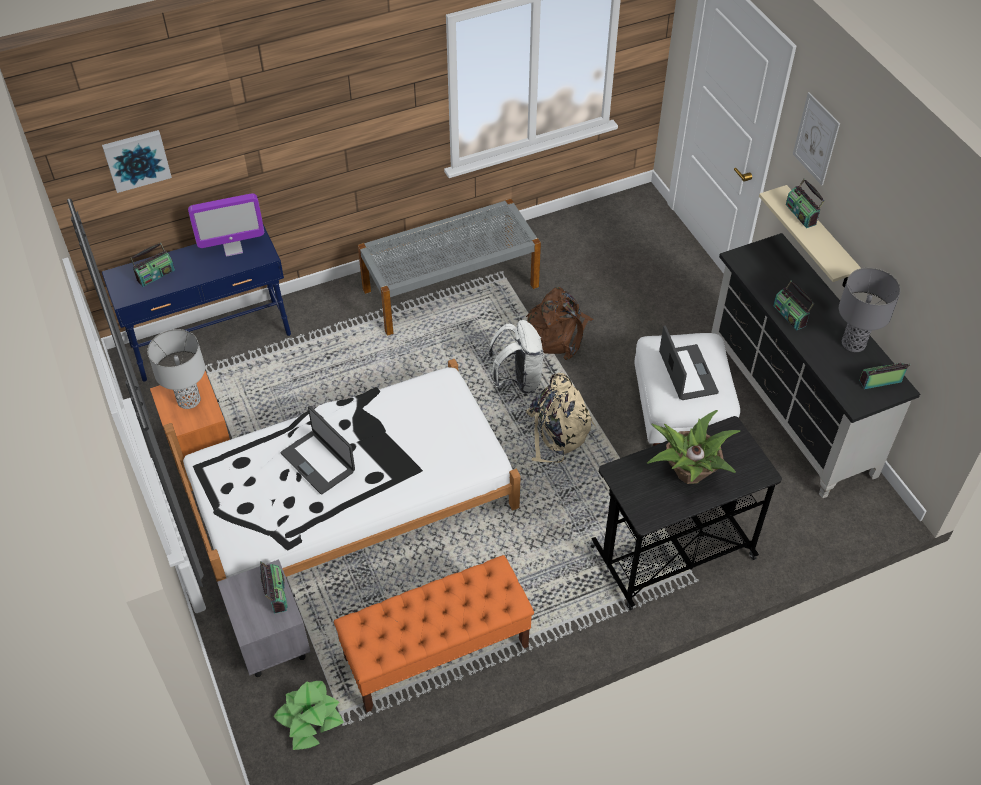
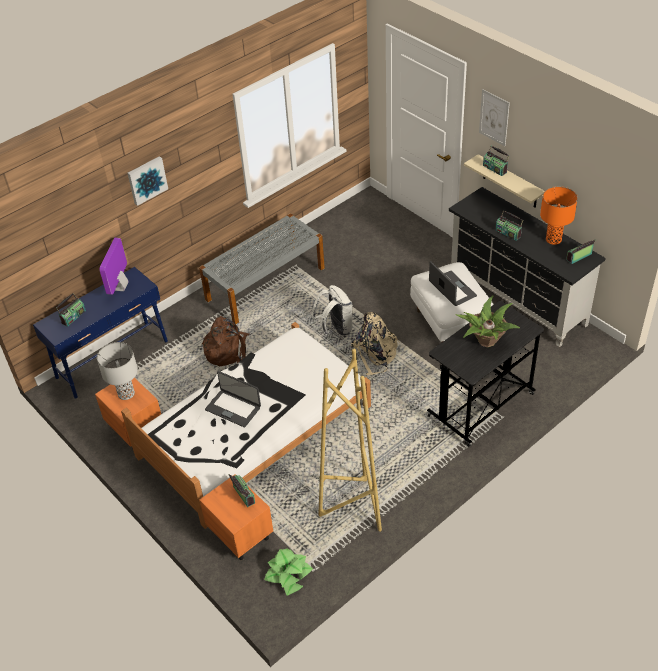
camera: 15 degrees left, 5 degrees down
picture [102,130,172,193] -> picture moved to [128,156,168,206]
monitor [188,193,264,257] -> monitor turned 135 degrees clockwise [100,238,129,295]
grey nightstand [217,559,311,677] -> orange nightstand [199,474,273,560]
orange bench [334,555,534,713] -> yellow clothes rack [318,349,382,532]
brown backpack [526,287,594,360] -> brown backpack moved to [202,316,250,366]
grey table lamp [839,267,901,352] -> orange table lamp [540,186,578,245]

